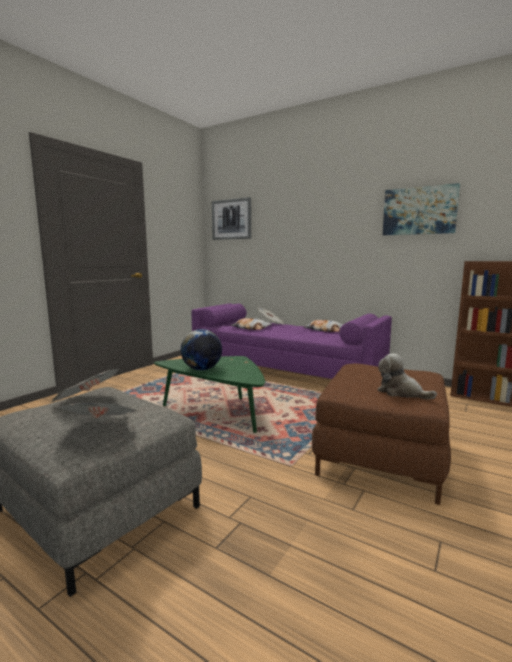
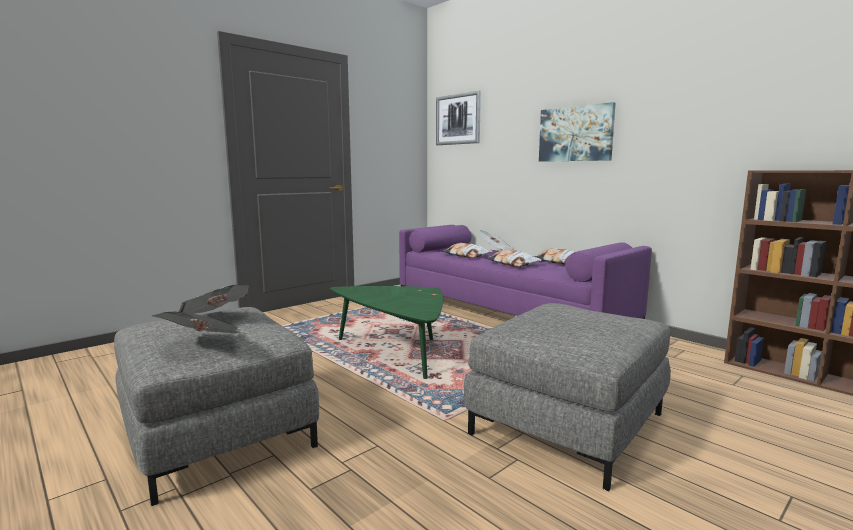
camera: 15 degrees right, 0 degrees up
globe [181,329,222,370] -> none
brown ottoman [312,364,451,505] -> grey ottoman [464,303,671,491]
plush toy [378,353,437,399] -> none
picture [383,183,460,236] -> picture moved to [539,102,616,162]
none -> pillow [484,250,542,267]

